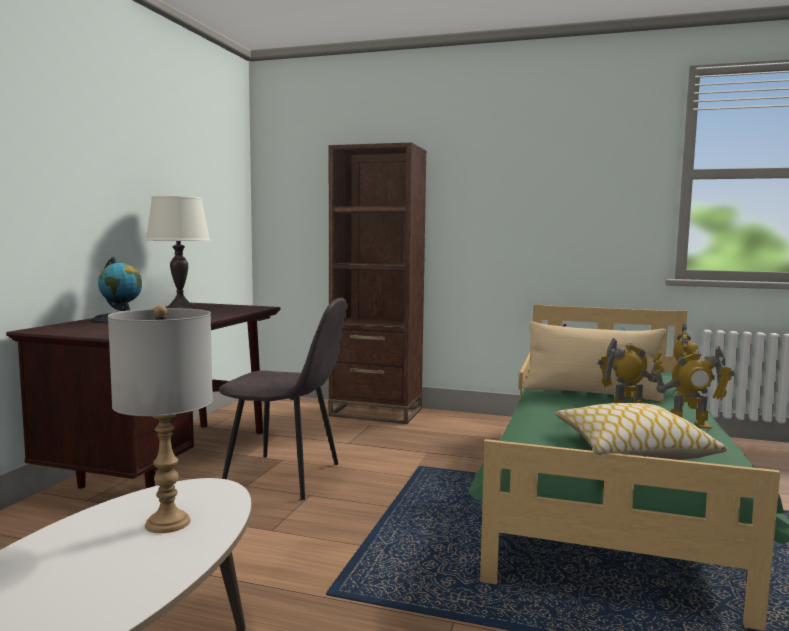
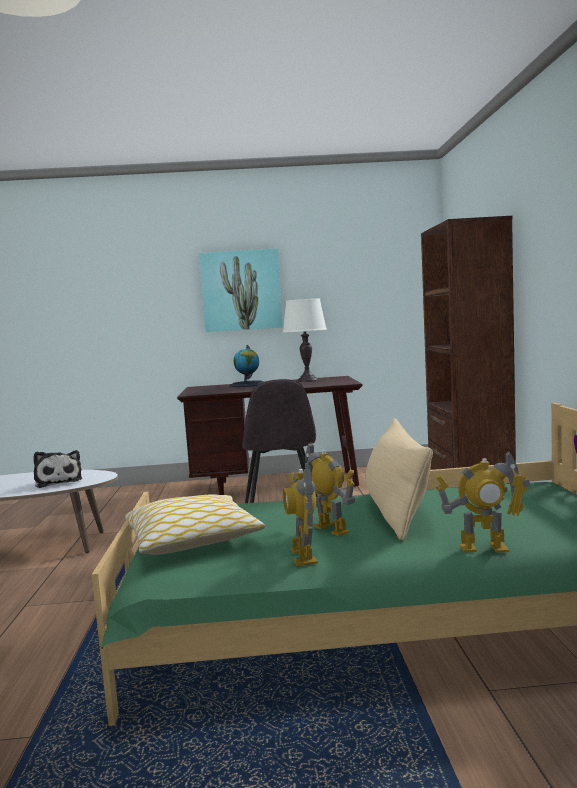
camera: 70 degrees right, 0 degrees up
grey table lamp [108,305,213,533] -> plush toy [33,450,82,488]
none -> picture [199,248,283,332]

